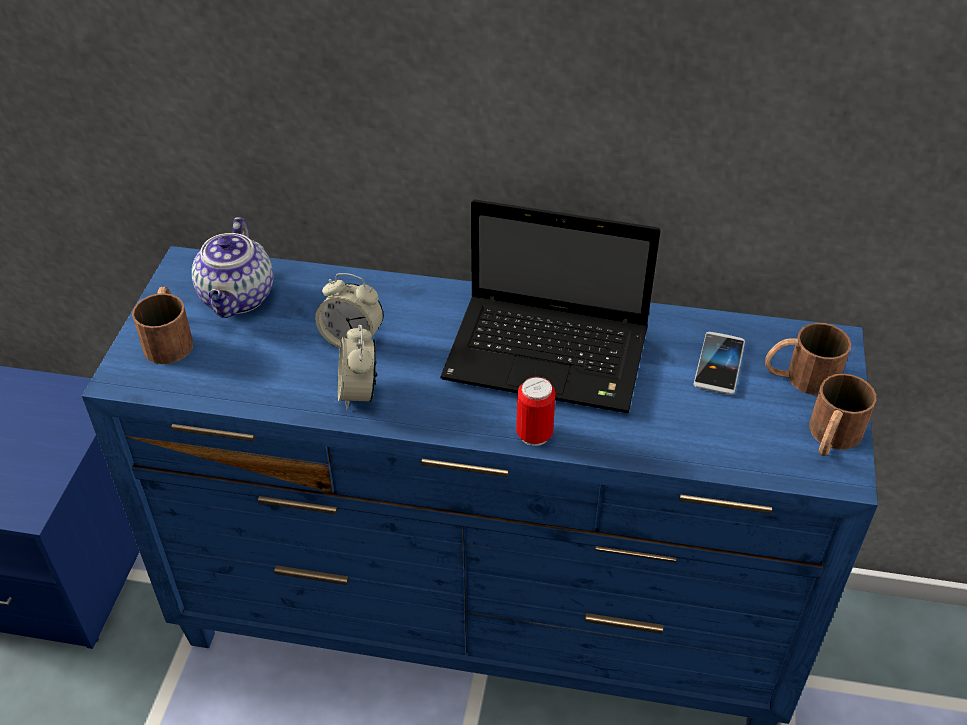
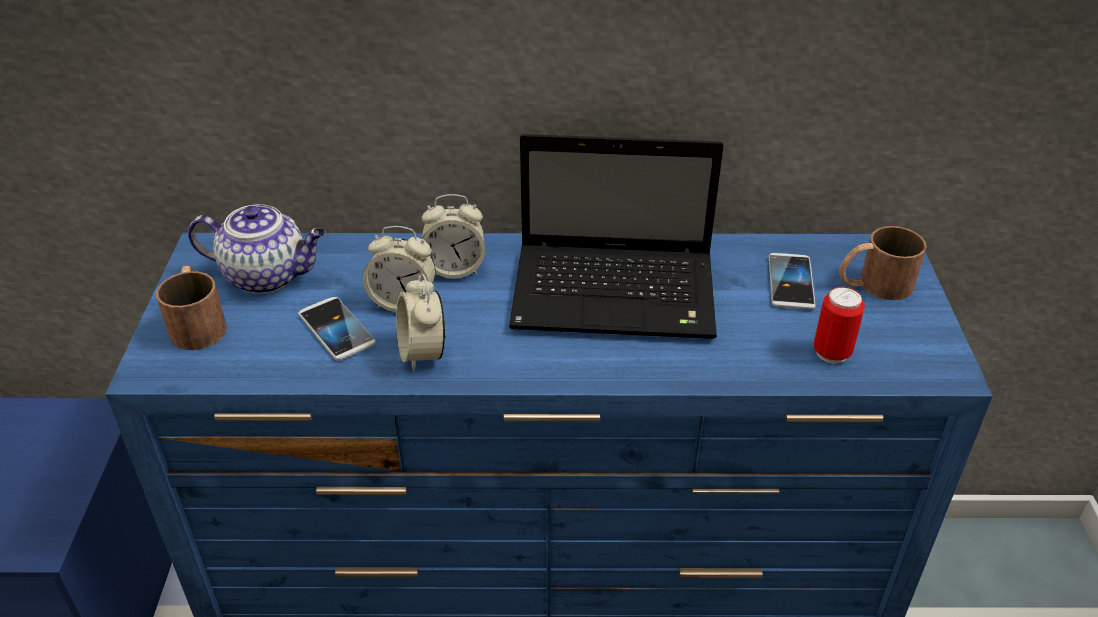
camera: 10 degrees left, 5 degrees down
teapot [192,217,274,318] -> teapot turned 75 degrees counterclockwise [188,204,326,294]
can [516,377,555,446] -> can moved to [813,287,865,364]
brown mug [809,374,876,456] -> none
none -> phone [298,297,376,360]
none -> alarm clock [422,194,485,278]

